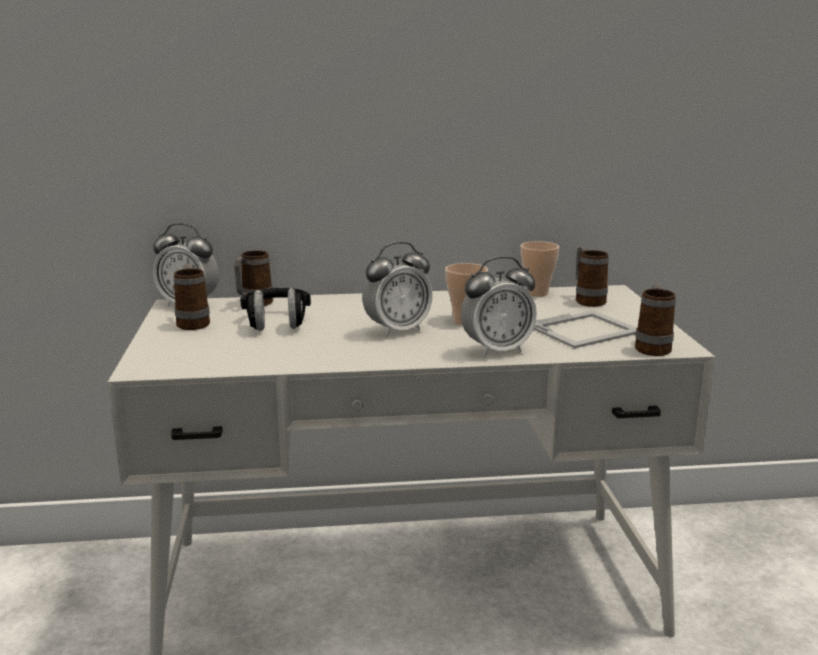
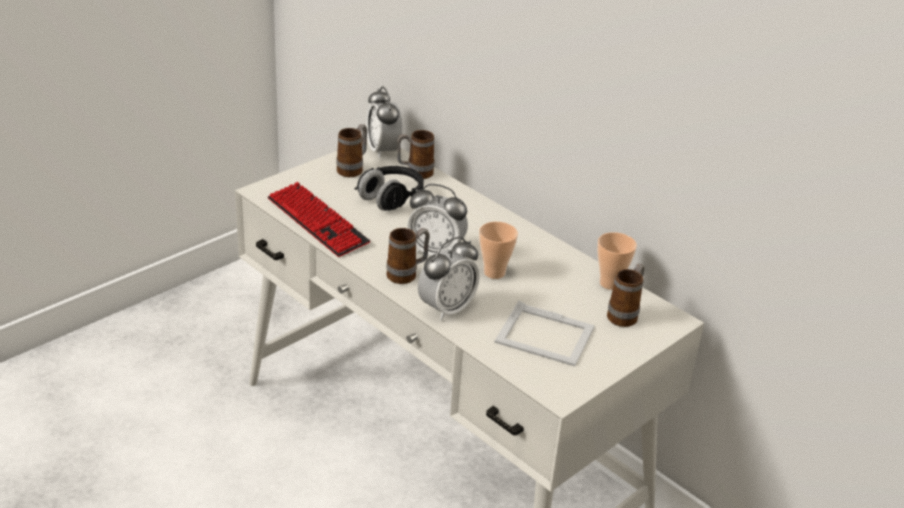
camera: 50 degrees right, 15 degrees up
alarm clock [461,256,537,357] -> alarm clock turned 75 degrees counterclockwise [418,236,480,321]
mug [635,283,676,356] -> mug moved to [386,228,430,284]
none -> keyboard [267,182,370,257]

